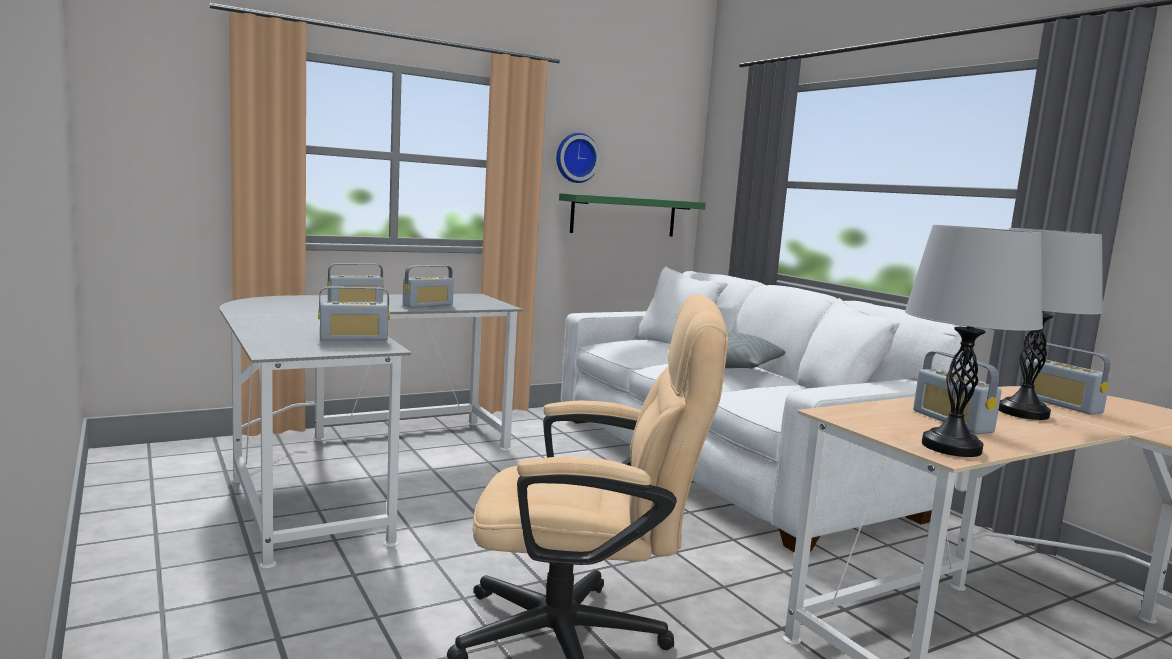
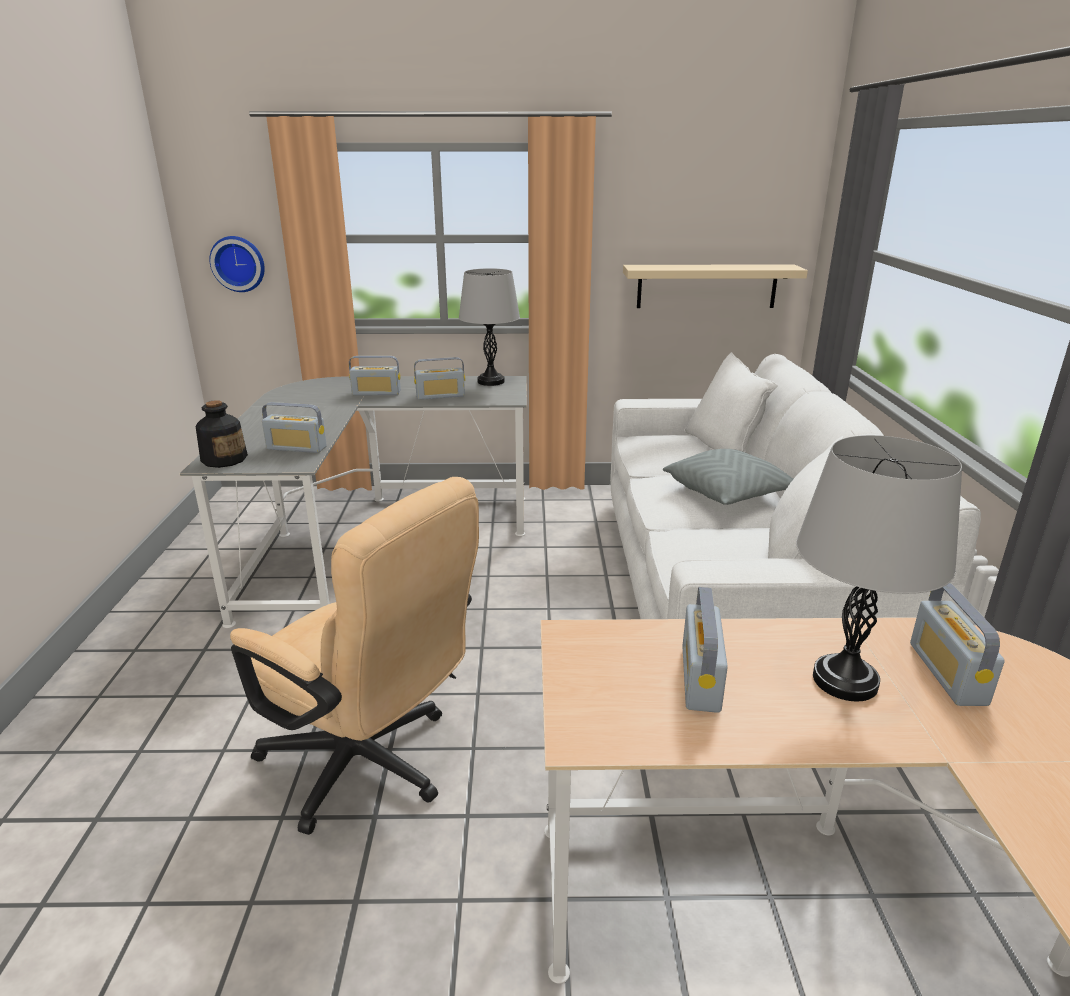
camera: 30 degrees right, 15 degrees up
wall clock [556,133,600,183] -> wall clock moved to [209,236,265,292]
green shelf [559,193,706,237] -> beige shelf [623,264,808,308]
grey table lamp [905,225,1043,457] -> grey table lamp moved to [459,268,520,386]
none -> bottle [196,400,248,468]

